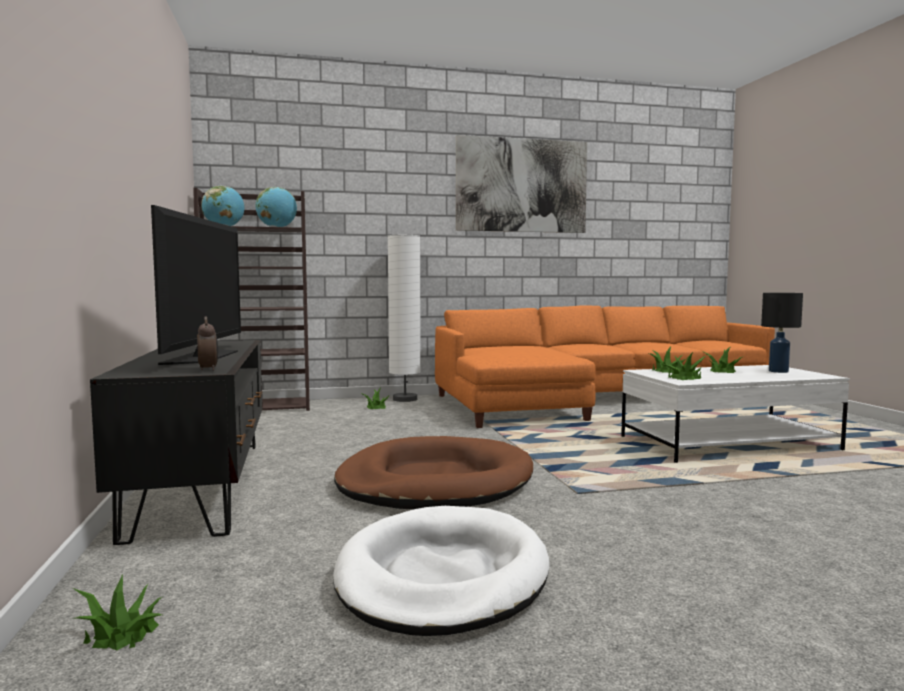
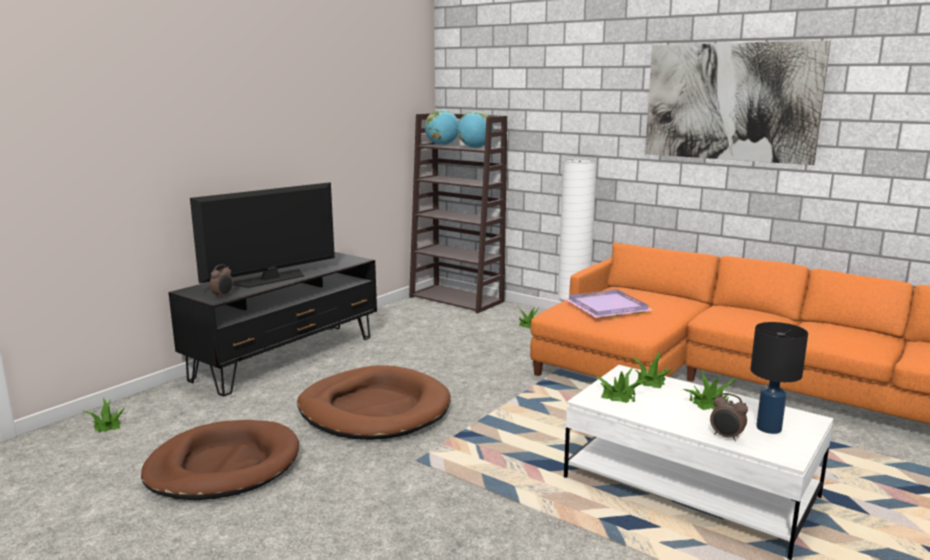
camera: 50 degrees right, 10 degrees up
white dog bed [333,506,550,636] -> brown dog bed [141,420,299,500]
none -> purple tray [564,290,653,318]
none -> alarm clock [710,393,748,441]

